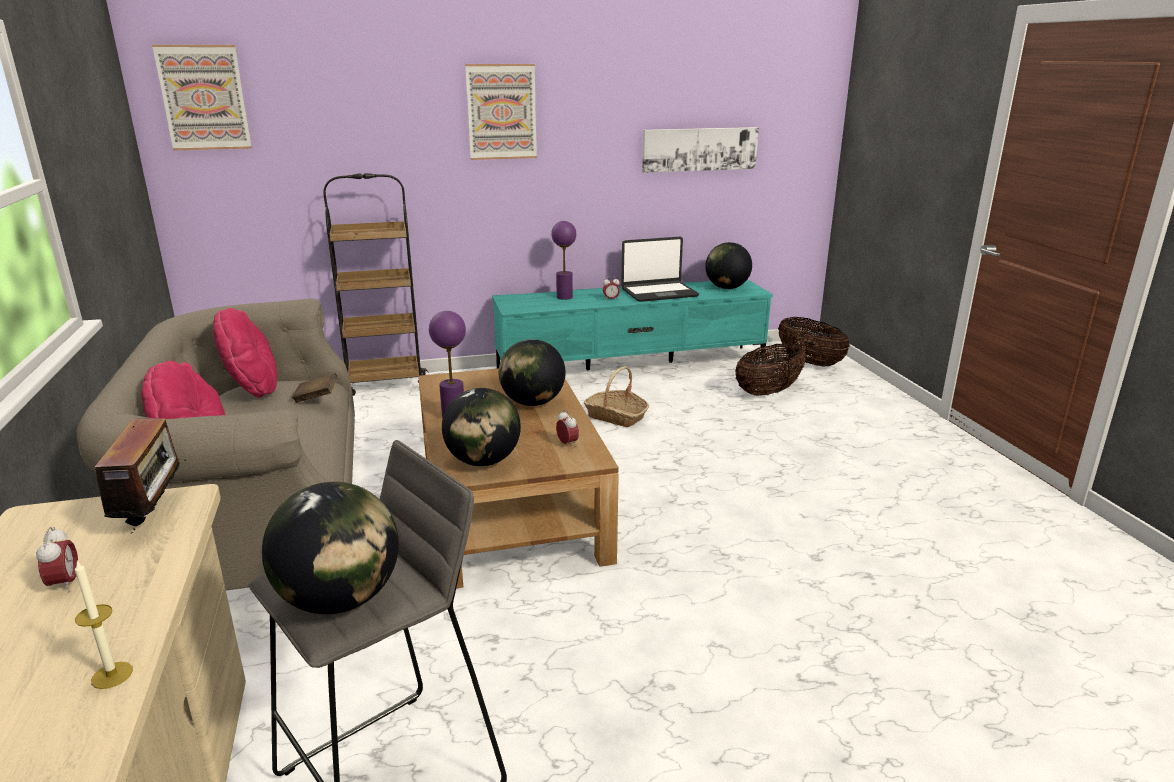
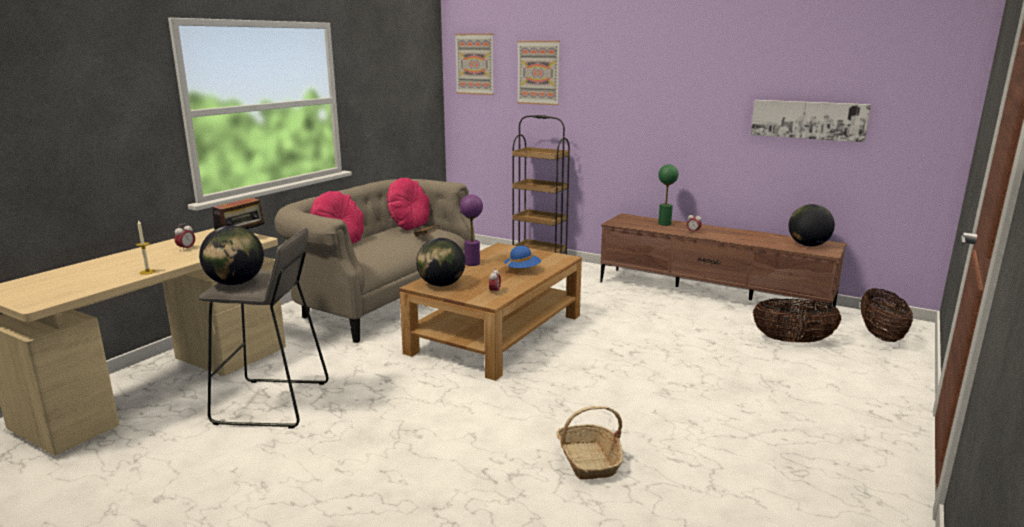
camera: 45 degrees right, 5 degrees down
picture [465,64,537,160] -> picture moved to [517,41,560,105]
turquoise tv stand [492,279,773,370] -> brown tv stand [600,213,847,307]
globe [499,339,566,406] -> blue hat [504,245,541,272]
purple table lamp [551,221,576,300] -> green table lamp [658,164,678,226]
basket [584,366,649,427] -> basket moved to [557,406,623,480]
laptop [621,237,699,302] -> none

